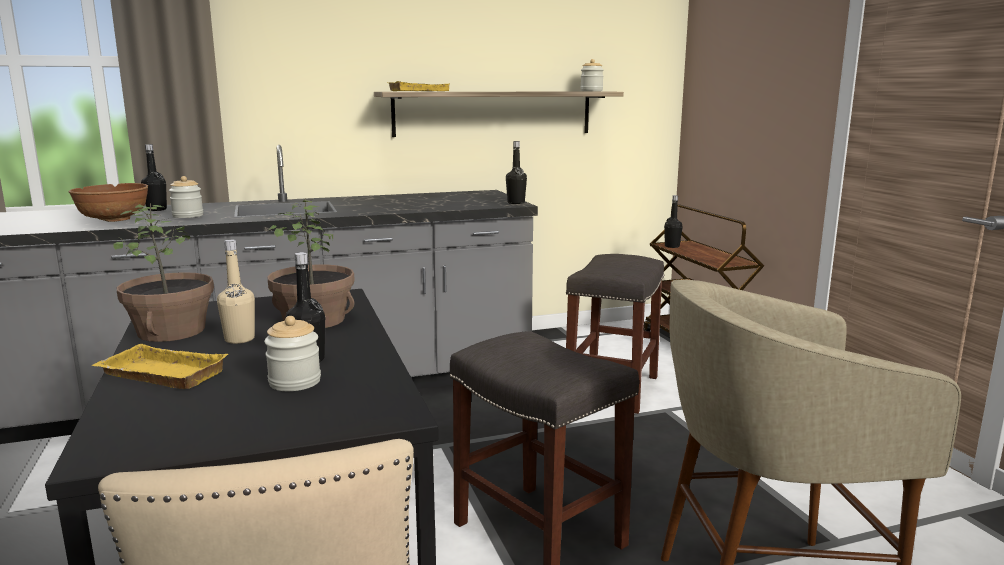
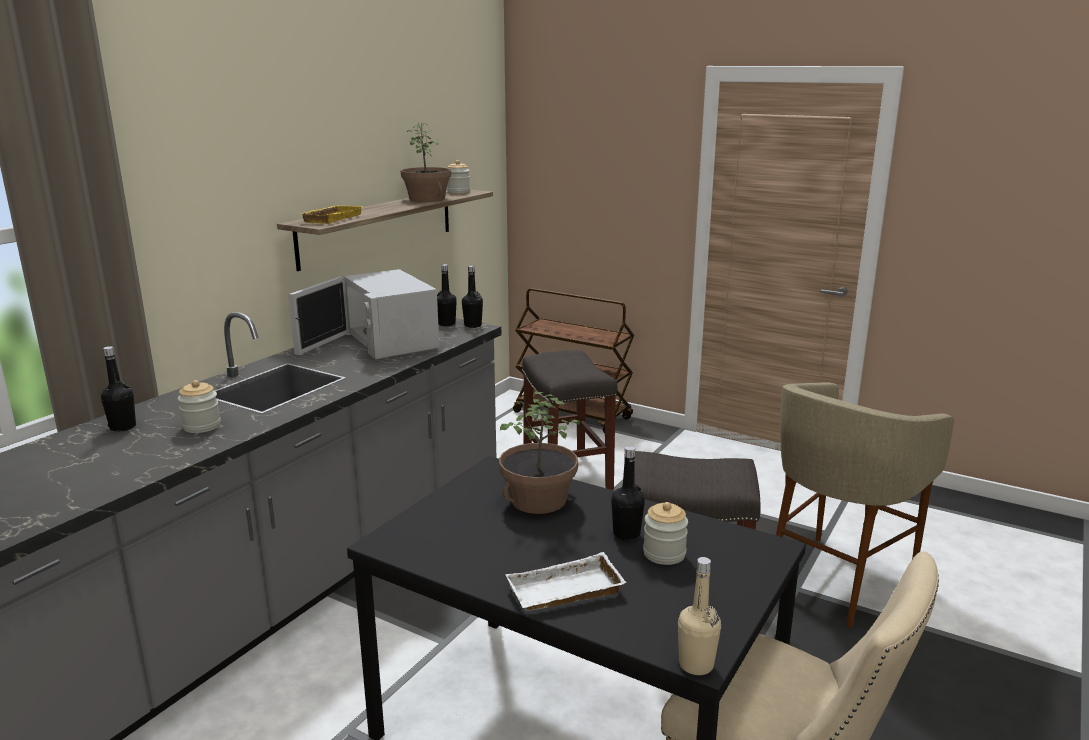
camera: 40 degrees left, 5 degrees up
brown bowl [69,183,148,222] -> none
yellow tray [92,344,228,389] -> white tray [505,552,627,611]
potted plant [113,203,214,342] -> potted plant moved to [401,123,451,202]
beige bottle [217,240,255,344] -> beige bottle moved to [678,557,721,675]
black bottle [664,195,683,248] -> black bottle moved to [437,264,457,326]
none -> white microwave [288,269,439,359]

